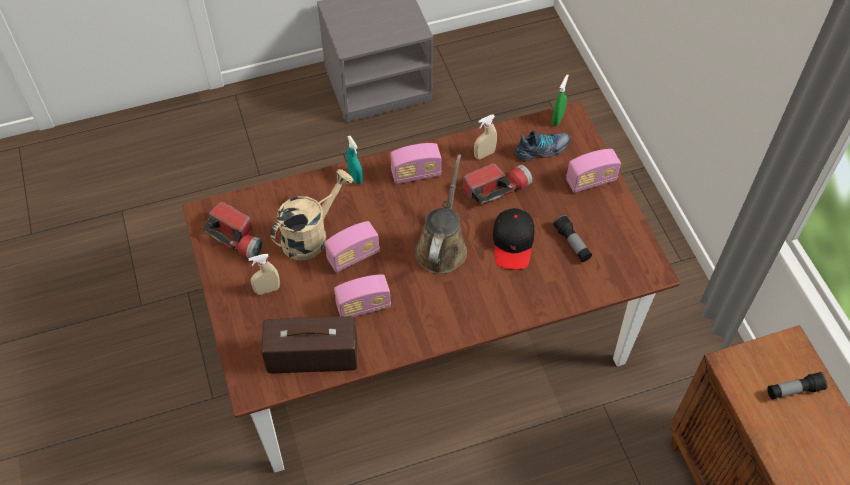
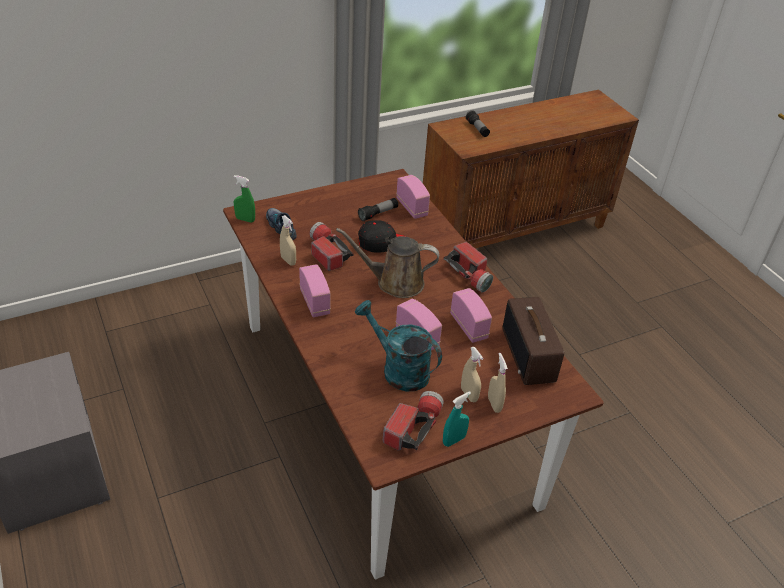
camera: 100 degrees left, 15 degrees down
beige watering can [270,169,353,260] -> turquoise watering can [355,300,442,391]
turquoise spray bottle [347,136,363,184] -> turquoise spray bottle moved to [443,391,471,447]
radio [566,149,621,193] -> radio moved to [396,175,430,219]
none -> flashlight [443,242,493,293]
none -> beige spray bottle [488,353,508,413]

